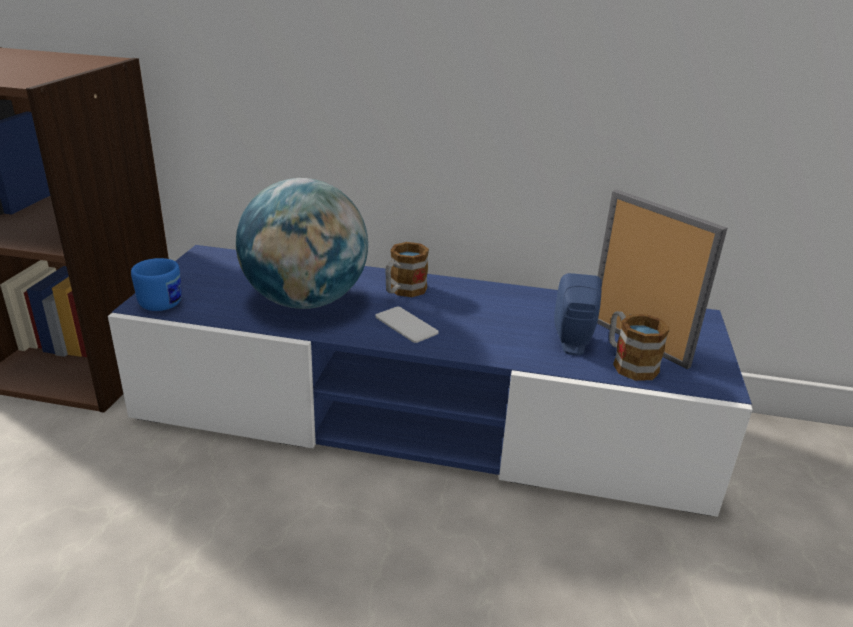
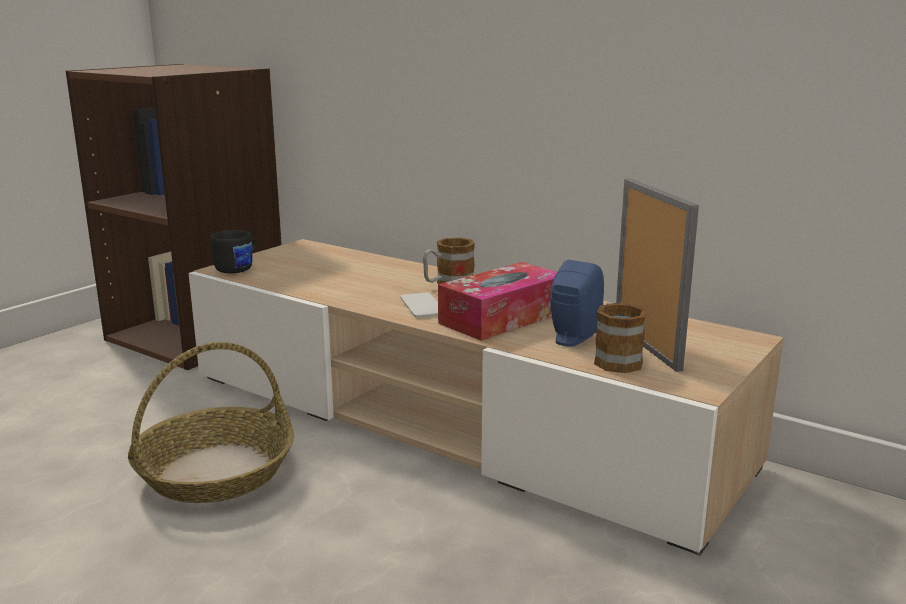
camera: 25 degrees right, 10 degrees down
blue tv stand [108,245,753,517] -> beige tv stand [189,239,783,555]
blue mug [131,258,182,311] -> black mug [210,230,257,273]
globe [236,178,368,309] -> none
none -> basket [128,342,294,503]
none -> tissue box [438,262,557,341]

